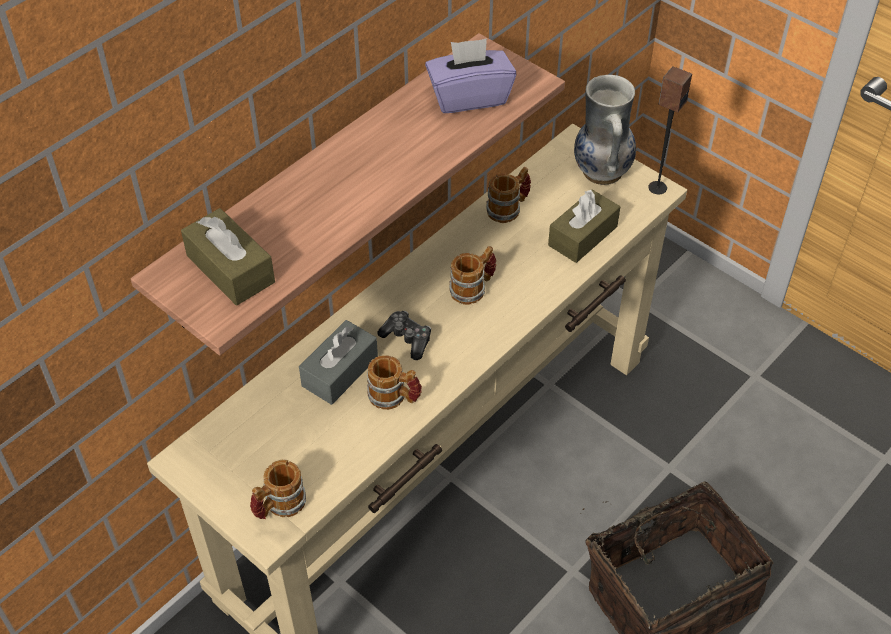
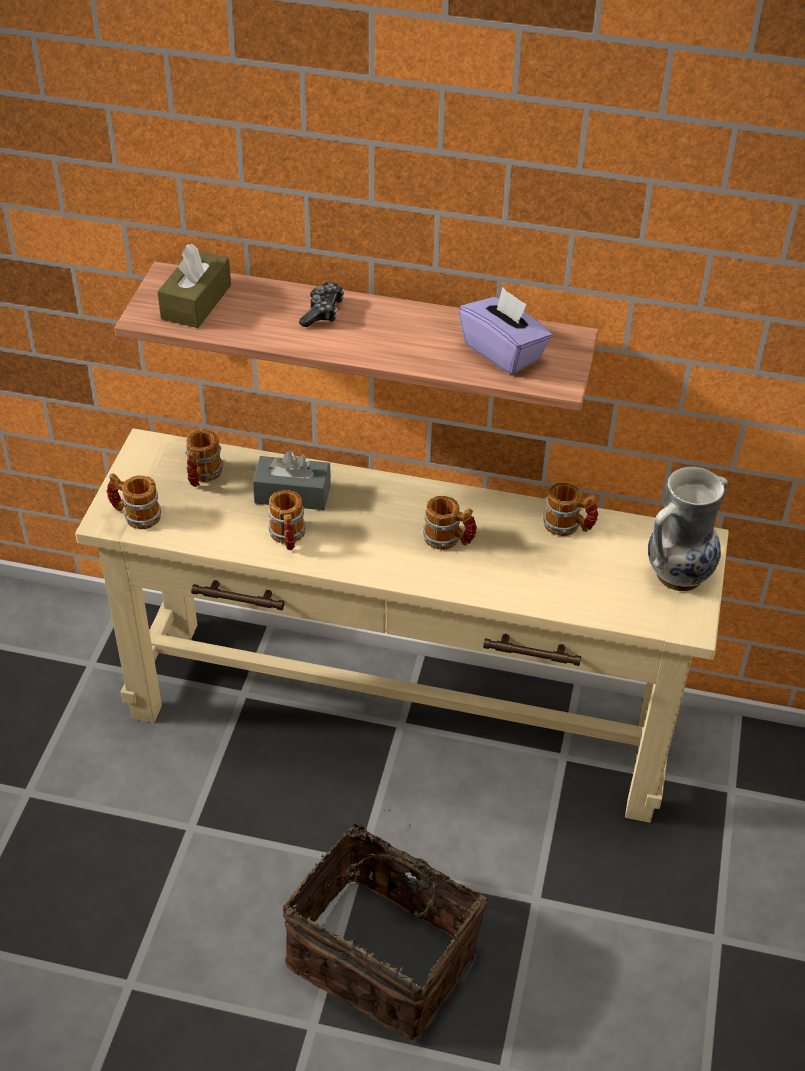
camera: 60 degrees right, 5 degrees down
game controller [378,311,431,360] -> game controller moved to [299,282,344,327]
brown tissue box [548,190,620,263] -> none
speaker [648,66,692,194] -> none
none -> mug [185,430,224,487]

